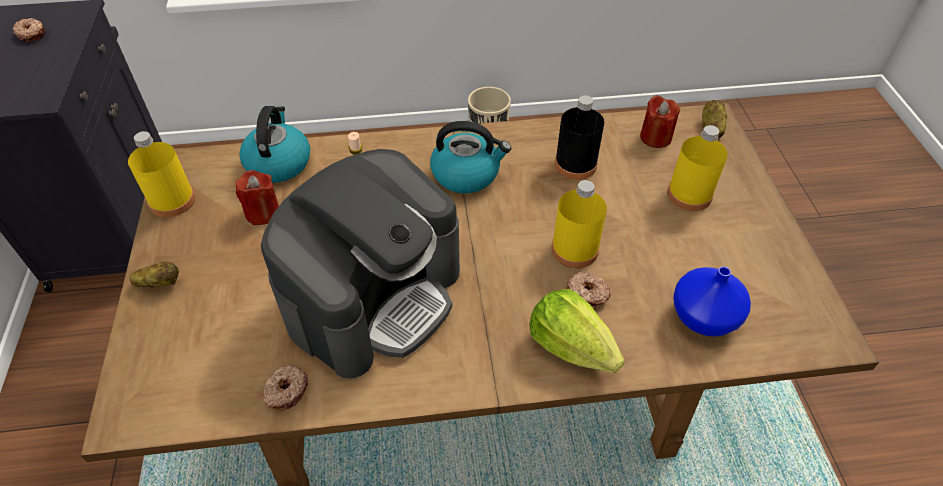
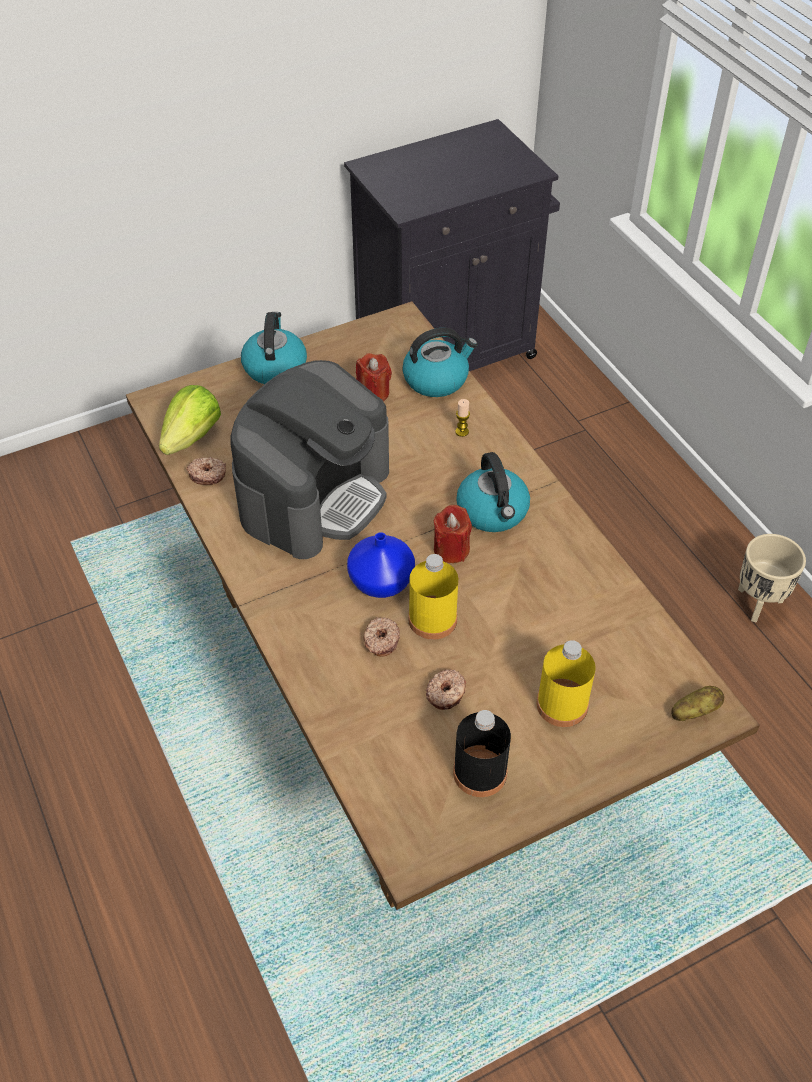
camera: 70 degrees right, 0 degrees up
donut [13,18,45,42] -> donut moved to [426,669,466,710]
yellow bottle [128,131,195,217] -> none
potato [130,261,179,287] -> kettle [241,312,307,384]
coffee machine [261,149,460,378] -> coffee machine turned 75 degrees counterclockwise [230,360,389,559]
lettuce [529,289,625,373] -> lettuce moved to [159,385,221,455]
black bottle [555,95,604,180] -> black bottle moved to [453,710,511,797]
red candle [640,95,680,148] -> red candle moved to [434,505,472,563]
blue vase [673,266,751,337] -> blue vase moved to [347,532,415,598]

